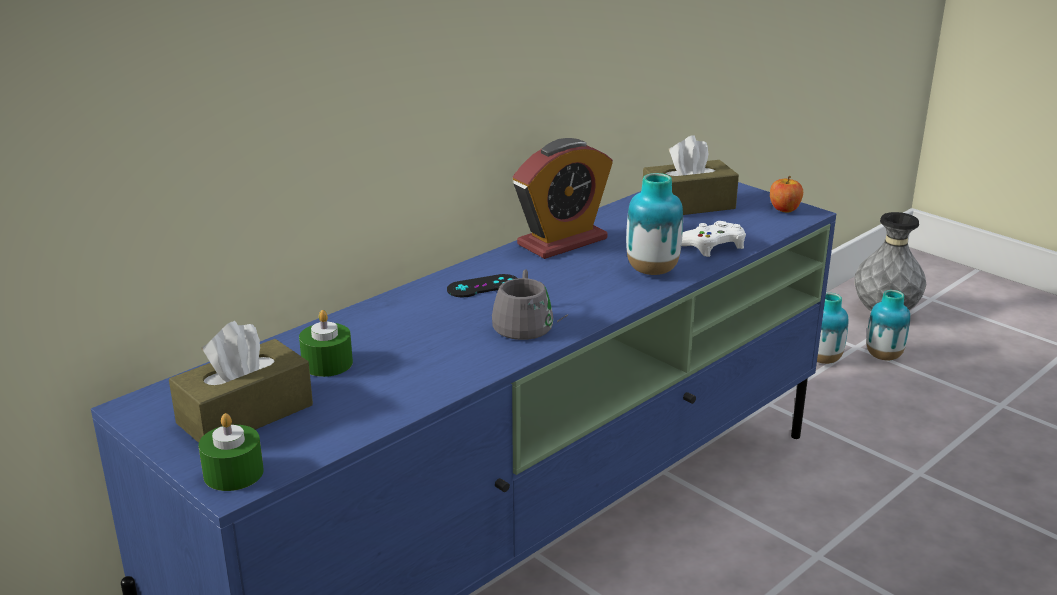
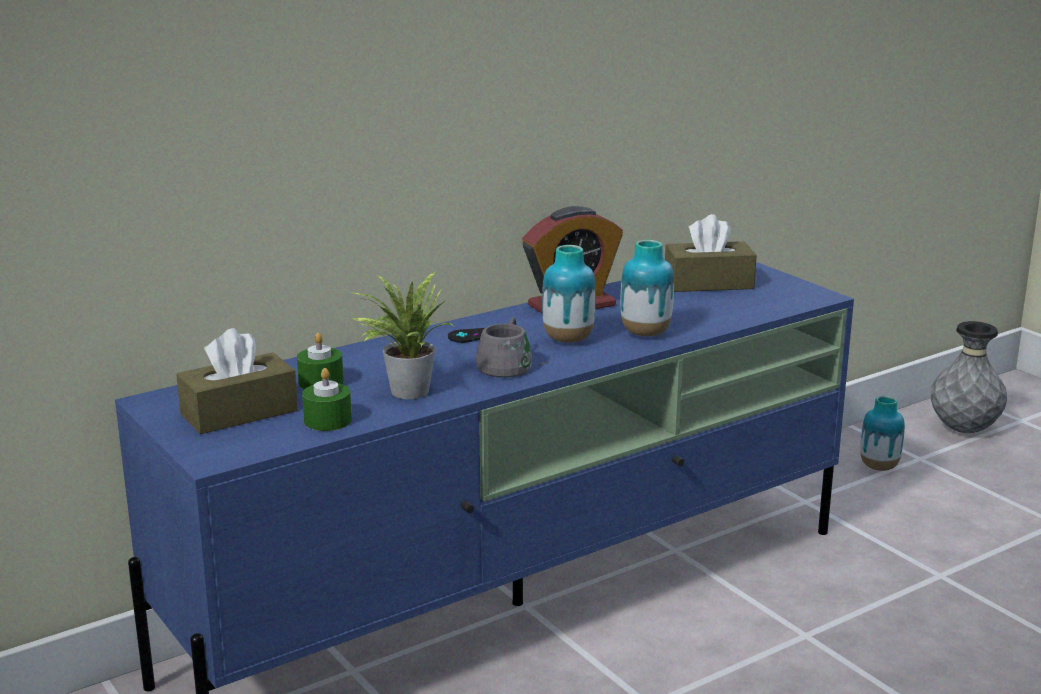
camera: 10 degrees right, 5 degrees down
green candle [198,413,264,491] -> green candle moved to [302,368,352,431]
white game controller [681,221,746,257] -> none
apple [770,176,803,213] -> none
vase [867,290,910,360] -> vase moved to [542,245,596,343]
none -> potted plant [350,271,455,399]

